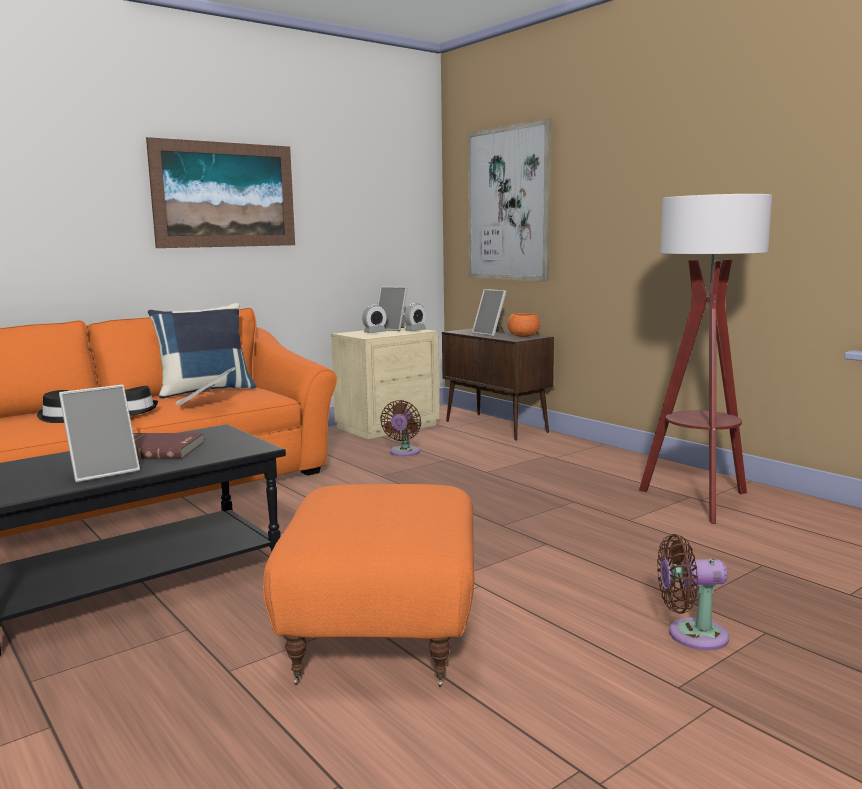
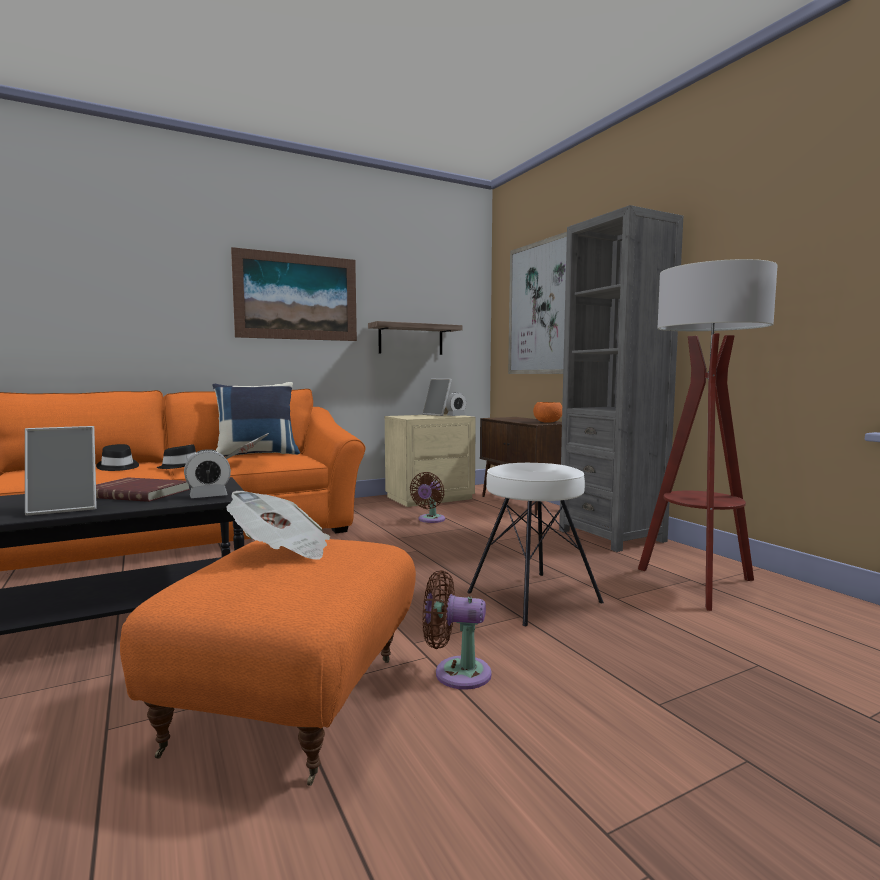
camera: 10 degrees right, 5 degrees down
alarm clock [362,305,387,333] -> alarm clock moved to [184,449,231,498]
picture frame [472,289,507,336] -> none
brown fan [657,534,729,650] -> brown fan moved to [422,570,492,690]
none -> newspaper [227,491,330,560]
none -> shelf [368,321,463,355]
none -> white stool [467,463,604,626]
none -> grey bookcase [559,205,683,552]

